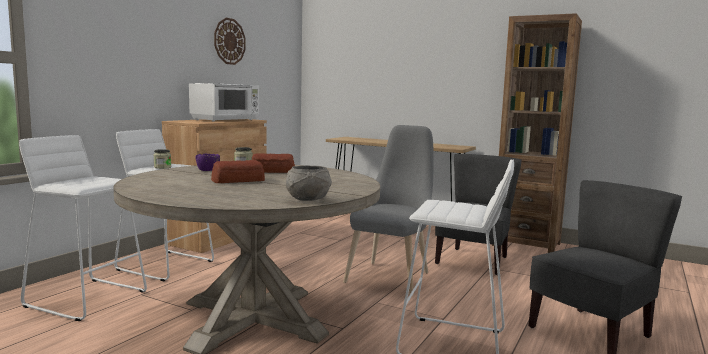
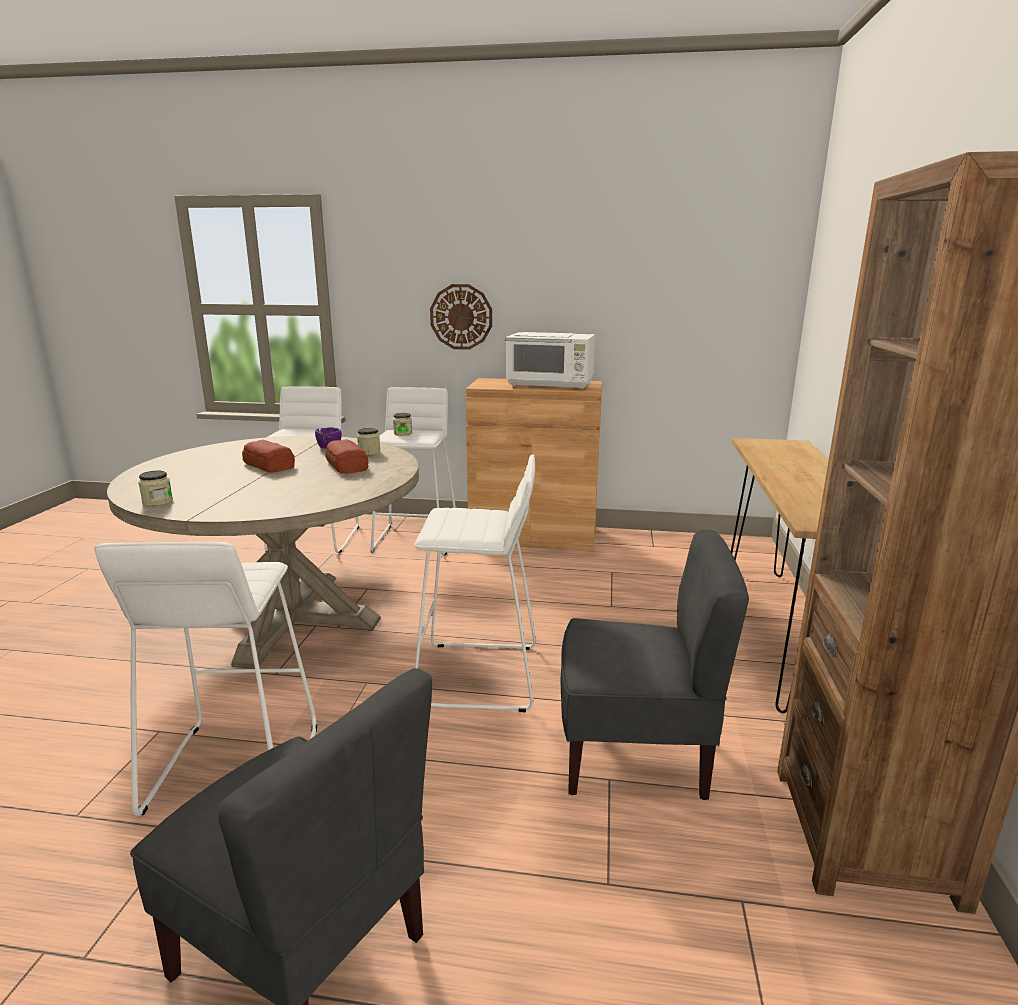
camera: 70 degrees right, 10 degrees up
wall clock [214,18,246,65] -> wall clock moved to [430,284,492,350]
grey bowl [286,166,332,201] -> jar [139,471,173,507]
grey chair [343,125,434,294] -> white stool [414,454,536,712]

